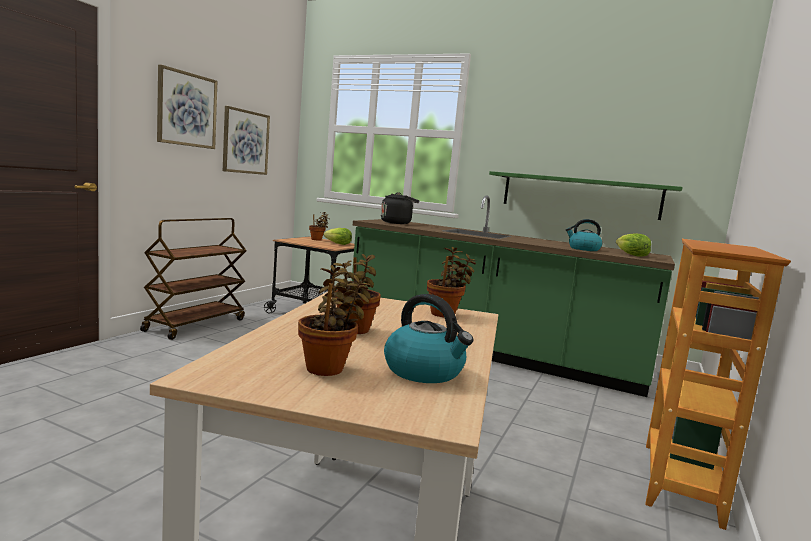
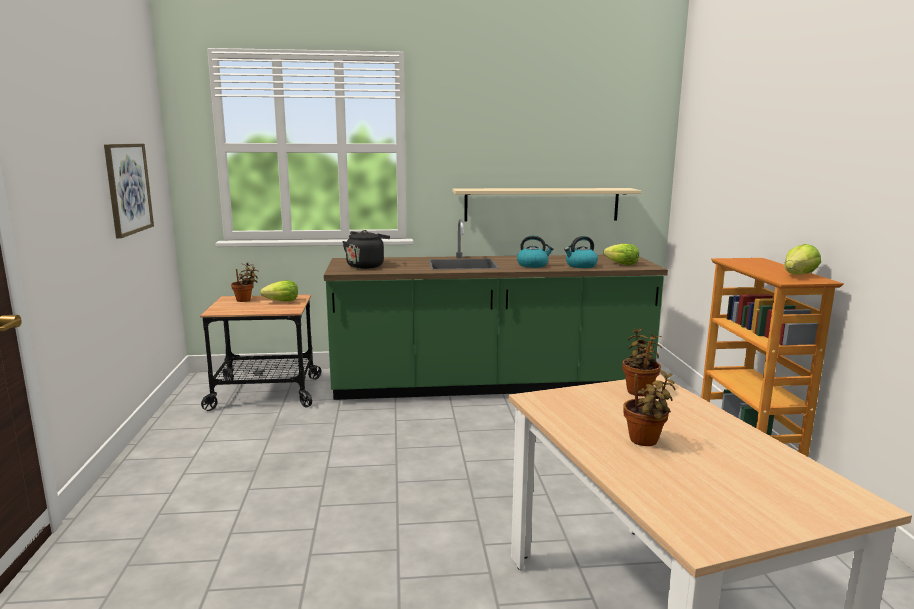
camera: 30 degrees left, 5 degrees up
brown cart [140,218,247,340] -> none
picture [157,64,217,149] -> none
potted plant [298,265,371,376] -> none
kettle [384,294,474,383] -> kettle moved to [517,235,554,268]
green shelf [489,171,683,220] -> beige shelf [452,188,641,222]
none -> lettuce [784,244,821,275]

